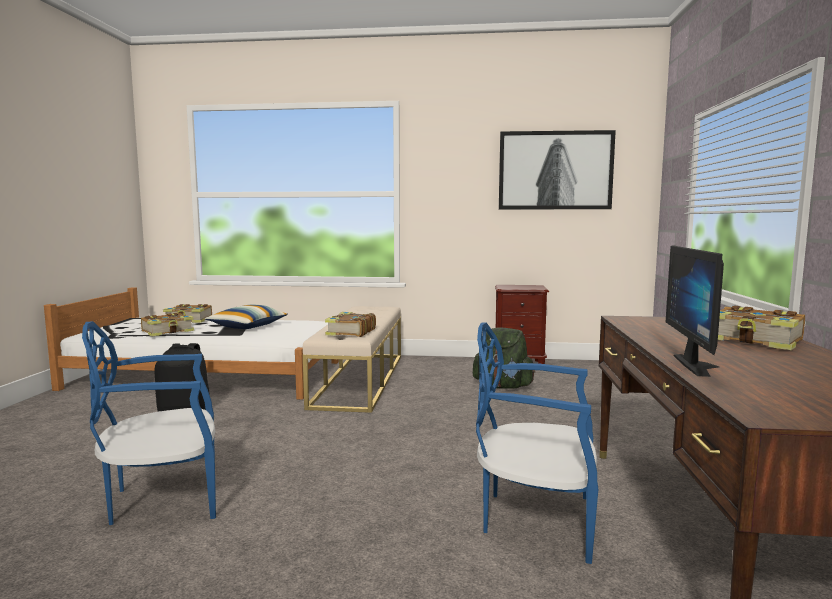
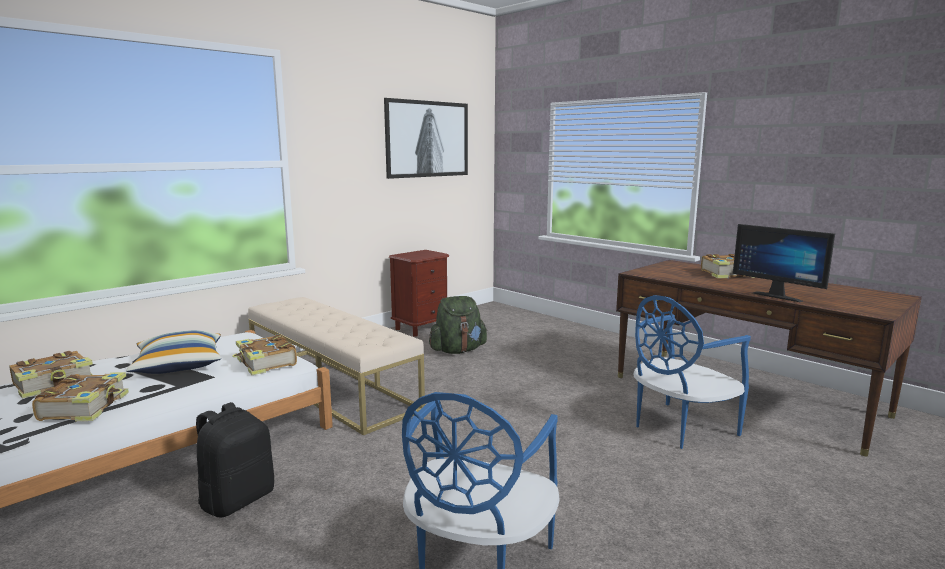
camera: 50 degrees left, 5 degrees up
book [325,312,376,337] -> book moved to [232,334,297,375]

